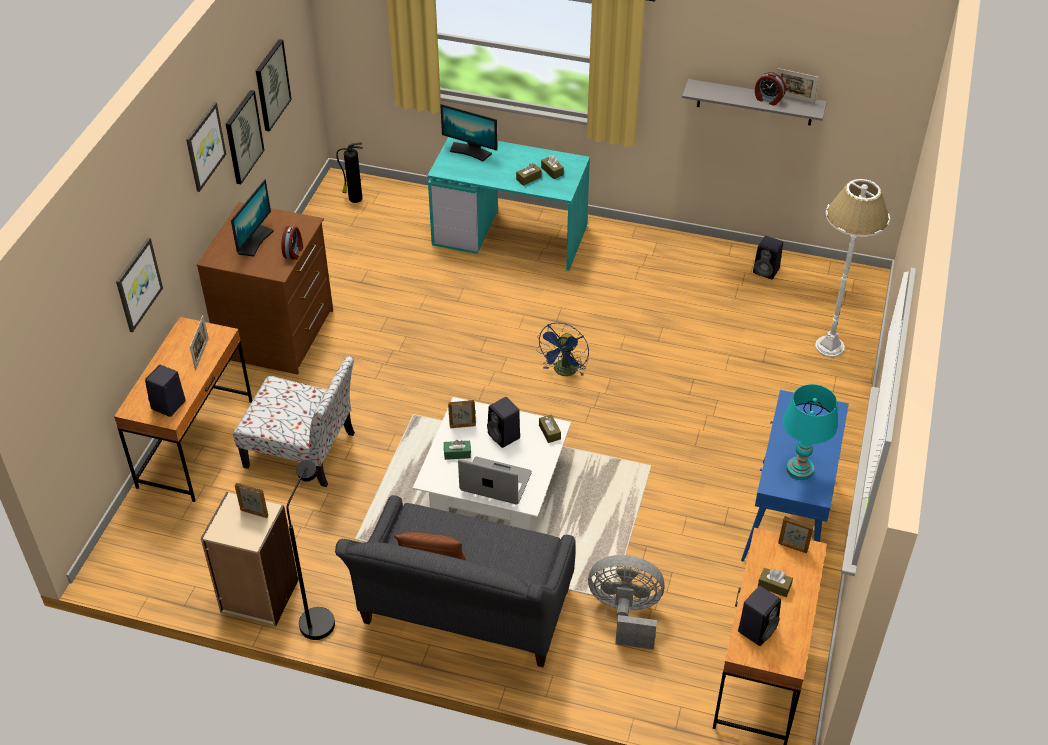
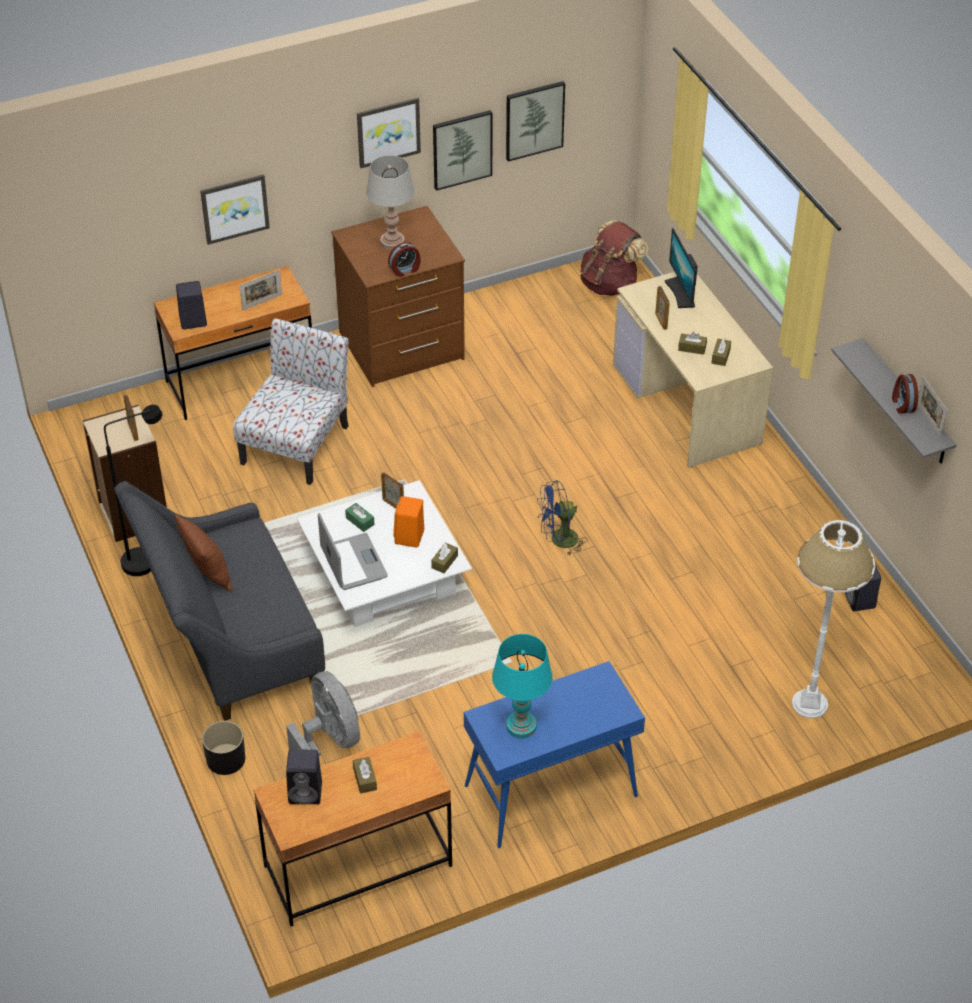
camera: 50 degrees right, 0 degrees up
monitor [231,179,274,257] -> grey table lamp [366,155,415,250]
chair [233,356,355,487] -> chair turned 135 degrees counterclockwise [233,318,349,485]
fire extinguisher [336,142,363,203] -> brown backpack [580,220,649,296]
turquoise desk [427,137,590,271] -> beige desk [613,272,773,468]
black speaker [487,397,520,448] -> orange speaker [393,496,424,548]
picture frame [778,516,814,553] -> picture frame moved to [655,286,670,330]
none -> black planter [202,721,245,775]

